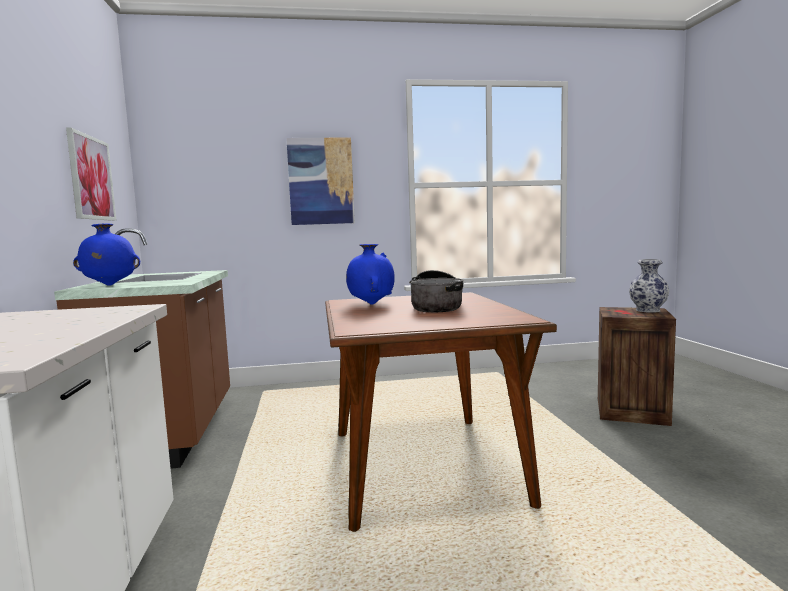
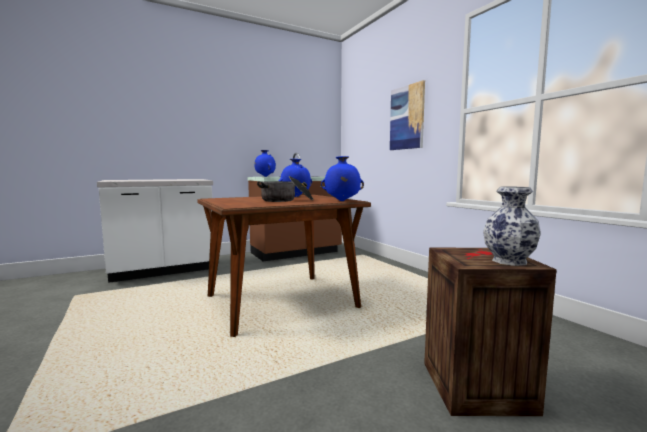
camera: 70 degrees right, 0 degrees up
picture [66,127,117,221] -> none
none -> blue vase [321,156,364,201]

